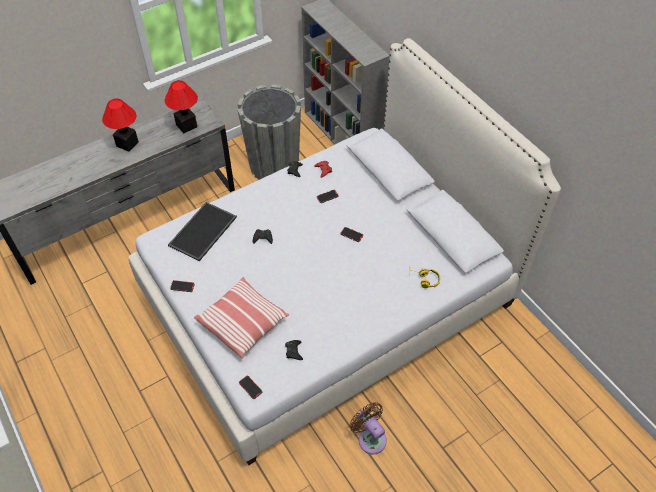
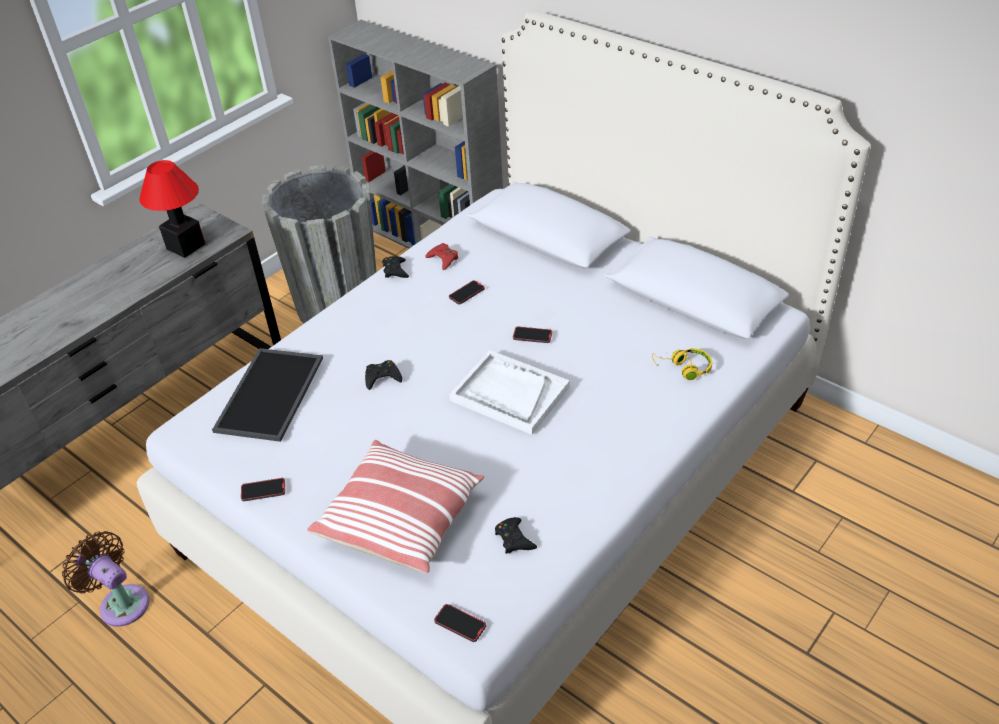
camera: 15 degrees left, 10 degrees down
table lamp [102,98,139,152] -> none
brown fan [350,402,387,455] -> brown fan moved to [62,531,149,627]
none -> white tray [449,350,570,435]

